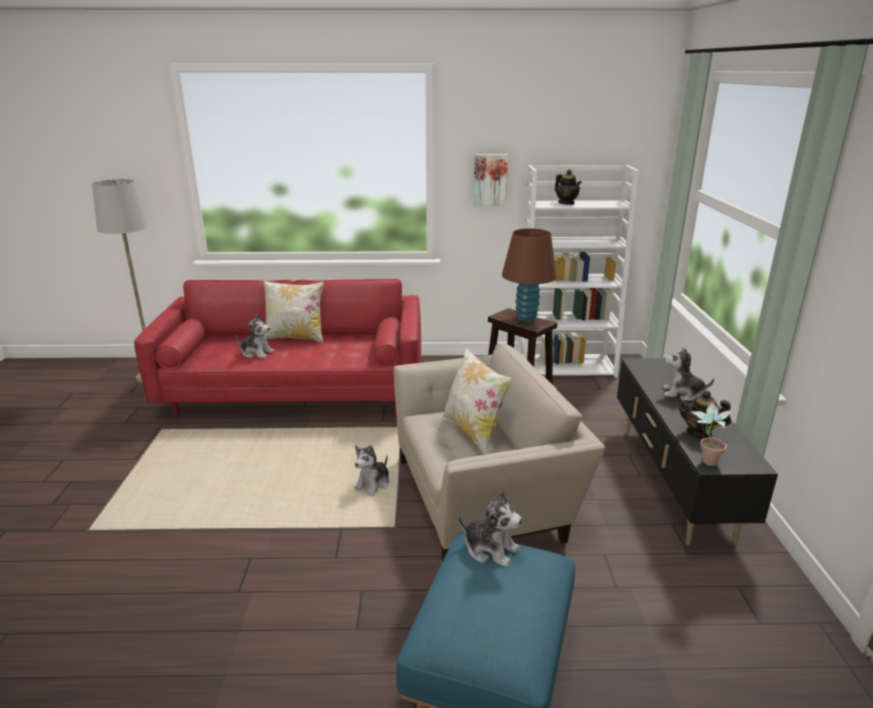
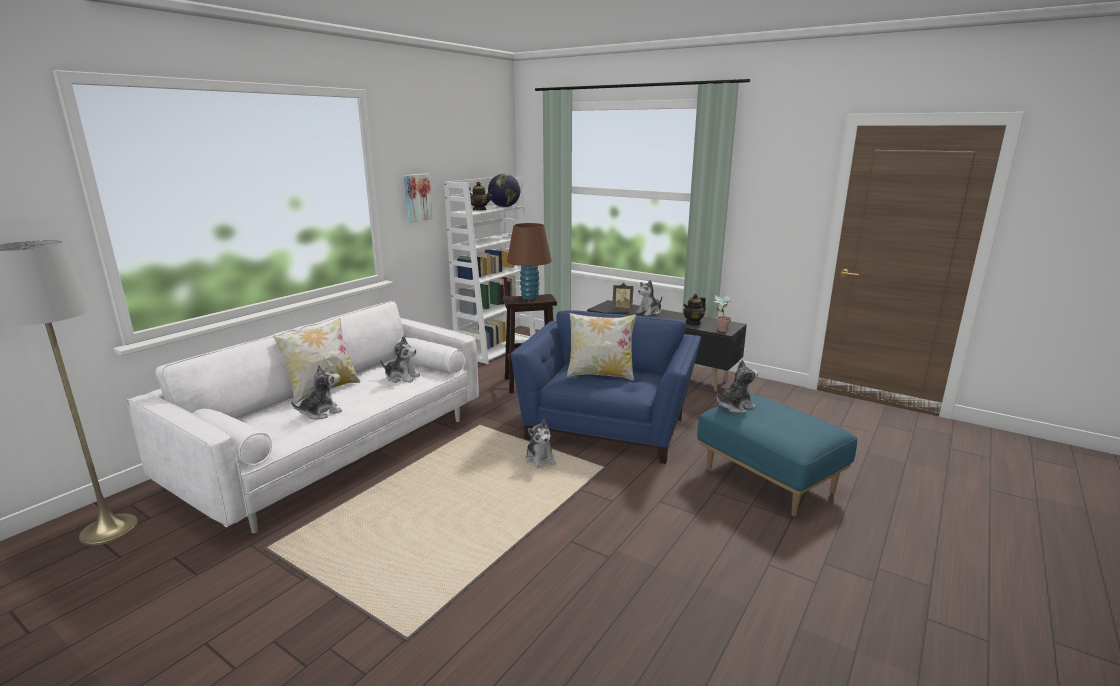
camera: 55 degrees left, 5 degrees down
red sofa [134,279,421,418] -> white sofa [127,301,479,533]
beige armchair [394,343,605,562] -> blue armchair [511,310,701,464]
none -> plush toy [380,336,420,383]
none -> globe [488,174,520,207]
none -> picture frame [612,283,633,311]

